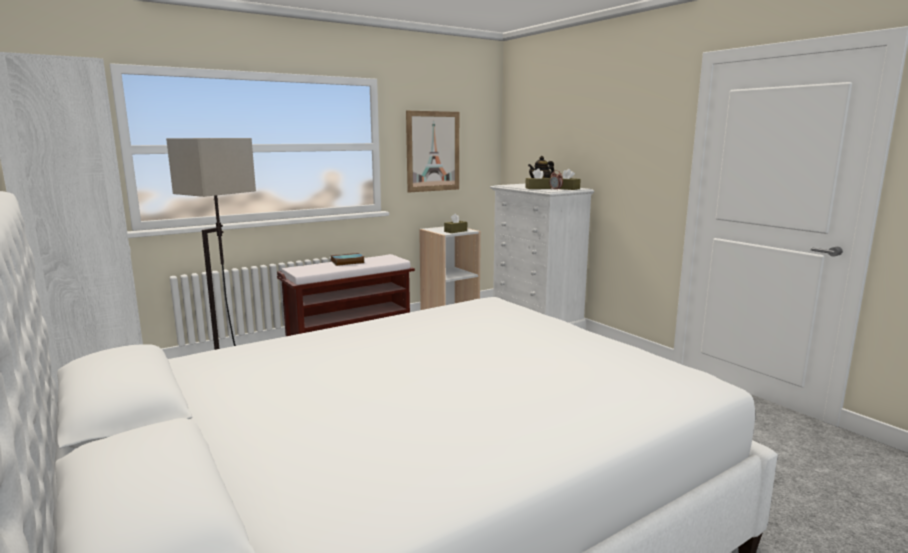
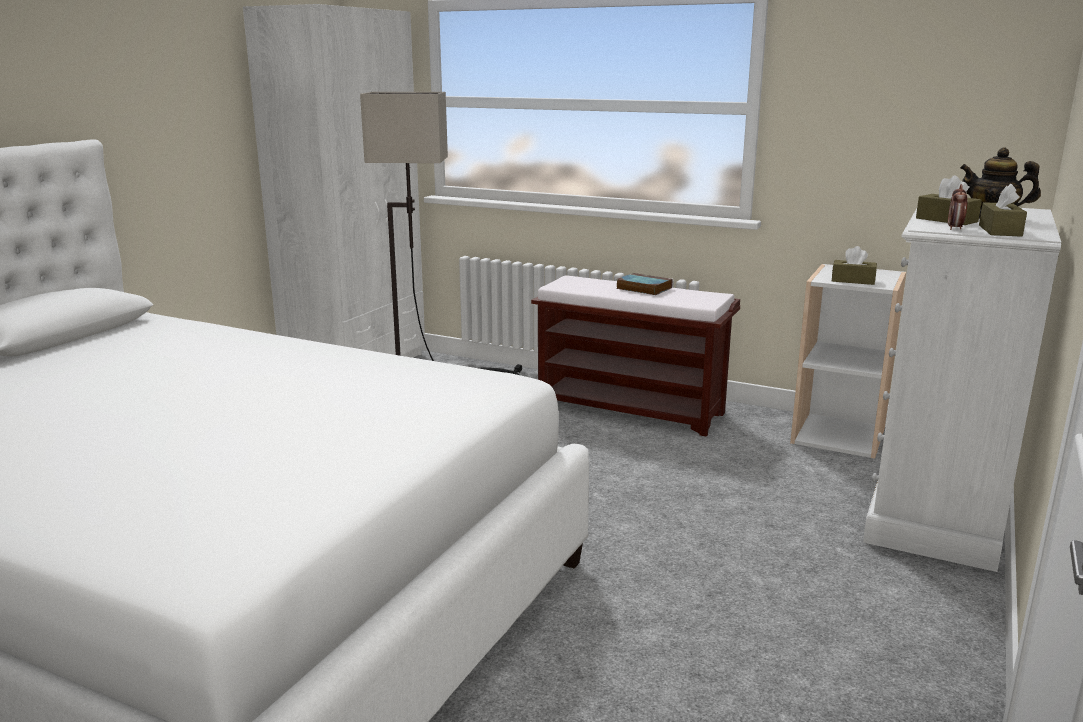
camera: 60 degrees right, 5 degrees up
picture [406,111,459,193] -> none

